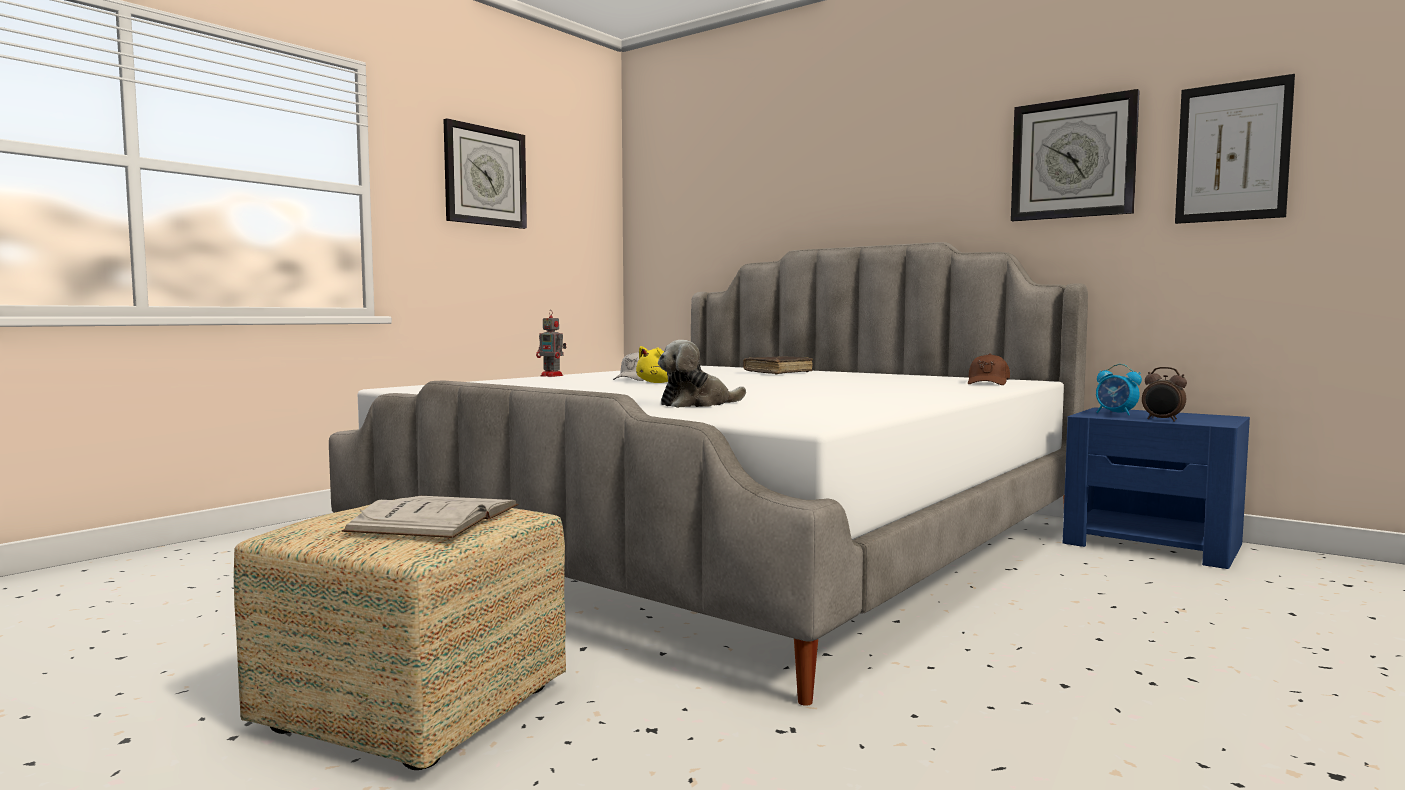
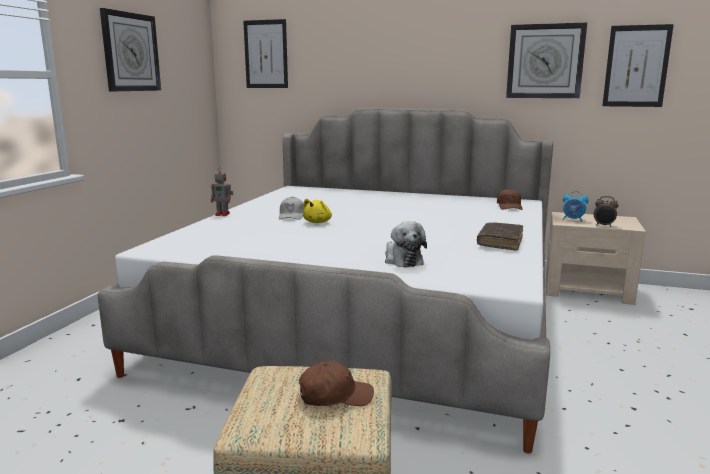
camera: 20 degrees left, 10 degrees up
white book [342,496,518,538] -> brown cap [299,360,374,406]
plush toy [658,340,746,408] -> plush toy turned 60 degrees counterclockwise [385,221,427,268]
brown book [743,357,813,374] -> brown book moved to [477,222,523,251]
blue nightstand [1063,407,1250,569] -> beige nightstand [546,212,646,305]
none -> picture [243,19,288,88]

